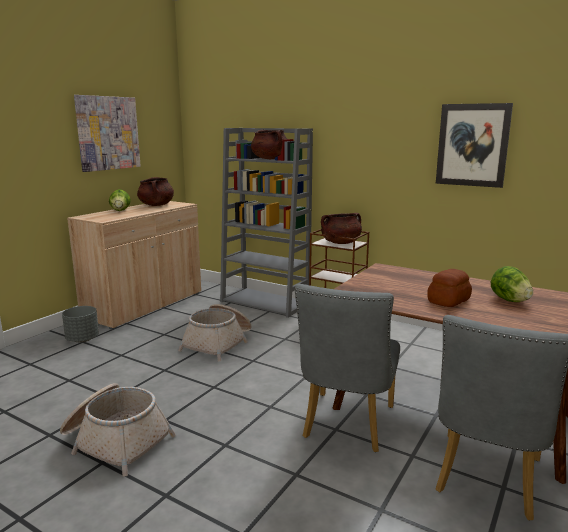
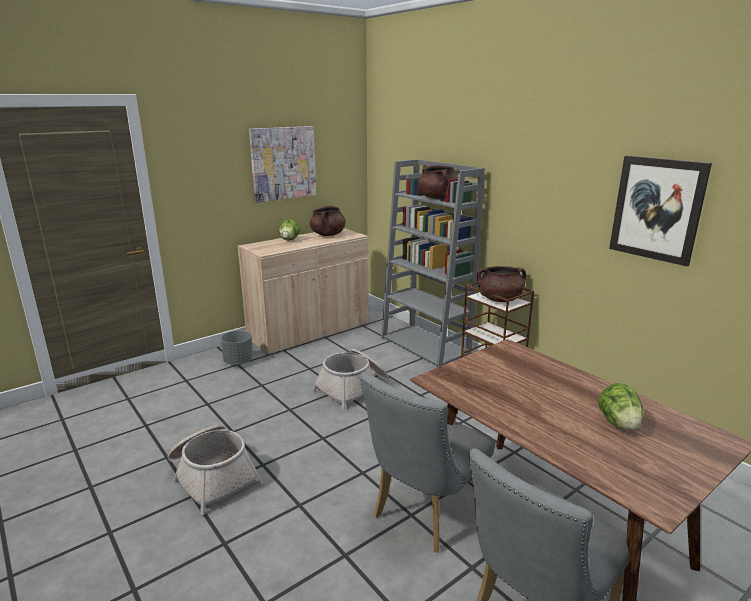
camera: 20 degrees right, 5 degrees up
bread [427,269,472,307] -> none

